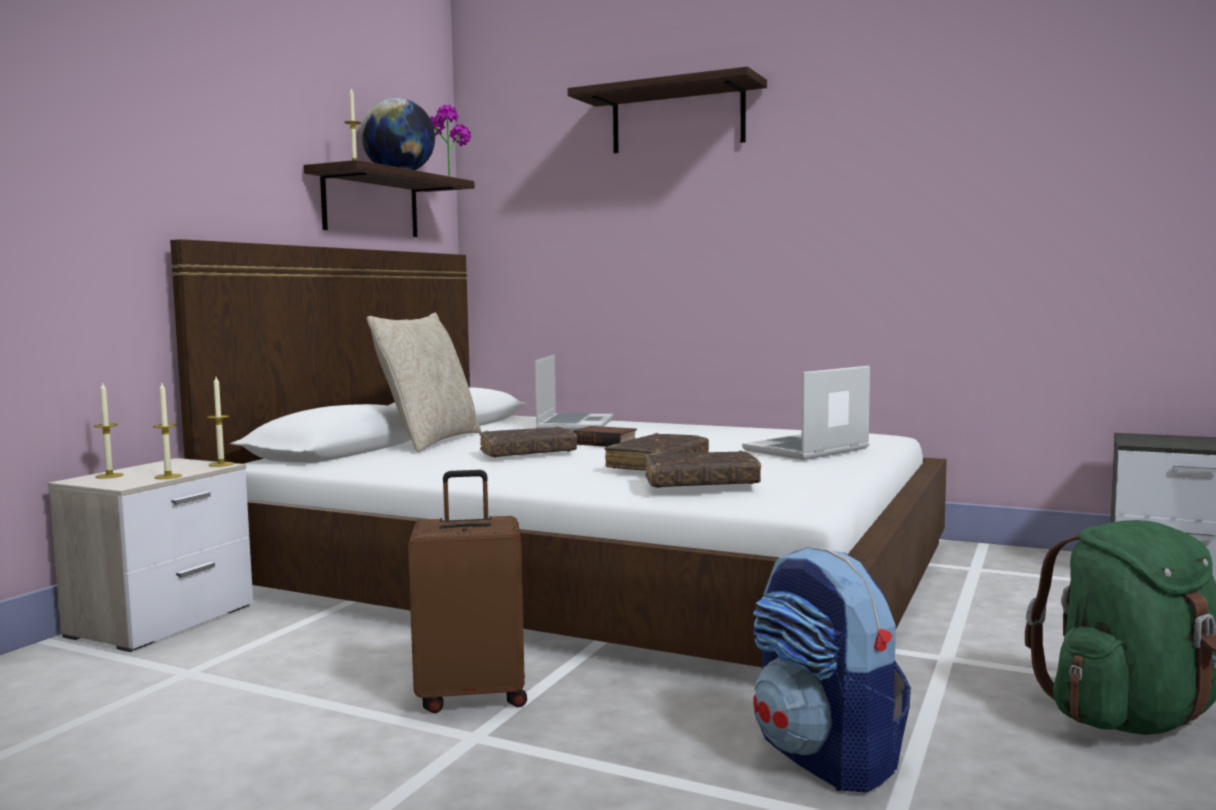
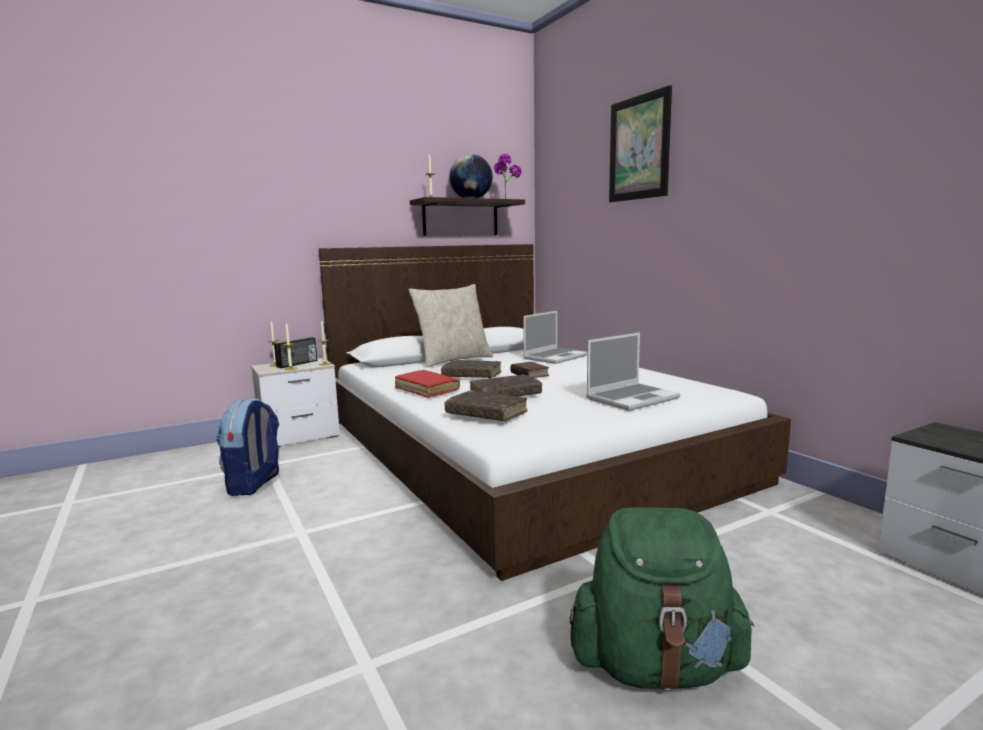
camera: 35 degrees right, 5 degrees up
brown suitcase [408,470,527,713] -> none
shelf [568,66,767,153] -> picture [609,85,672,202]
laptop [742,366,870,460] -> laptop turned 150 degrees clockwise [586,333,681,411]
backpack [753,547,911,793] -> backpack moved to [216,397,279,496]
none -> radio [274,337,317,368]
none -> red book [395,370,460,398]

